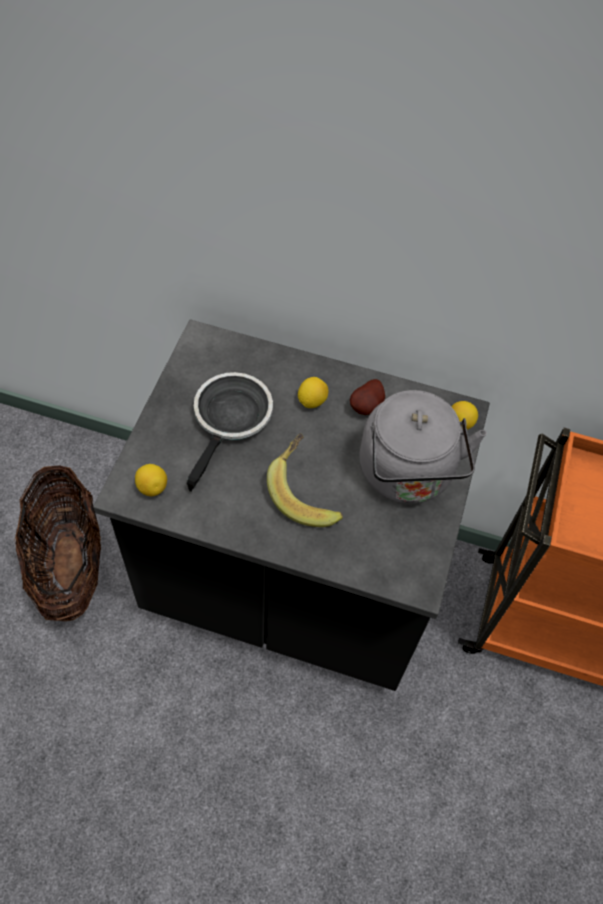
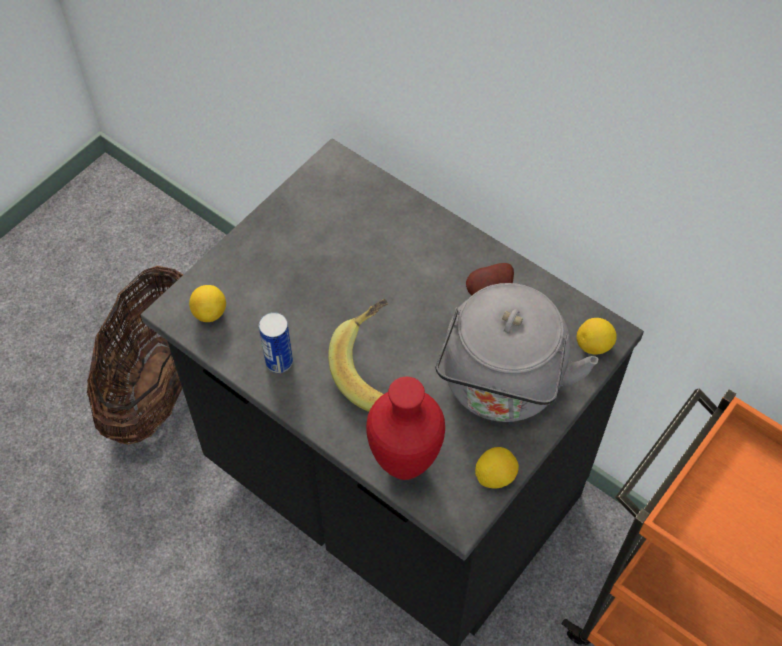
camera: 25 degrees right, 0 degrees up
frying pan [187,372,273,492] -> none
lemon [298,377,328,408] -> lemon moved to [475,447,519,489]
none -> can [259,312,293,373]
none -> red vase [366,377,445,480]

